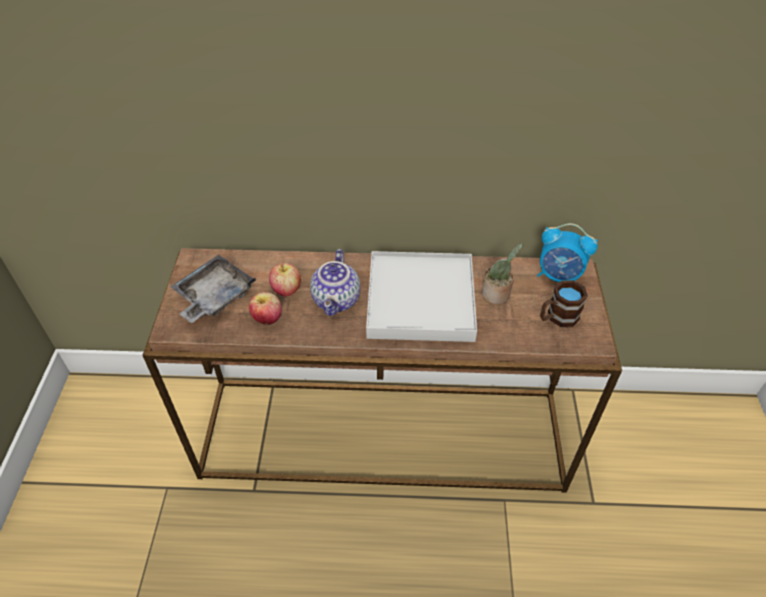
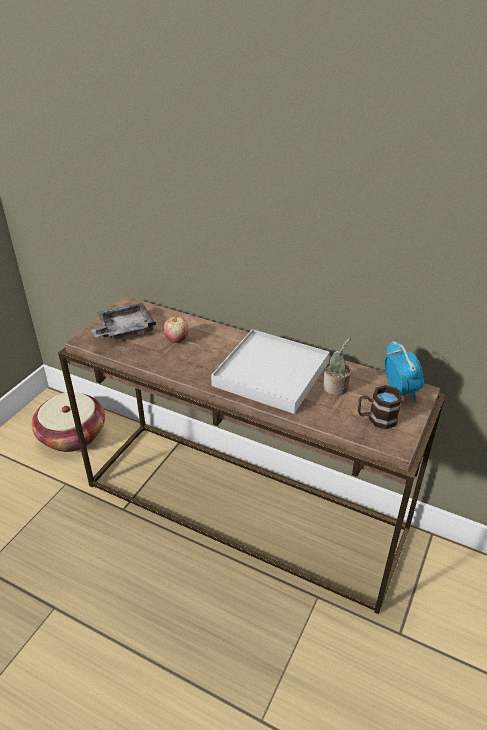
camera: 25 degrees right, 10 degrees down
apple [249,292,282,325] -> none
teapot [310,249,360,316] -> none
alarm clock [537,223,598,282] -> alarm clock turned 150 degrees counterclockwise [384,340,424,402]
none -> basket [31,392,105,452]

